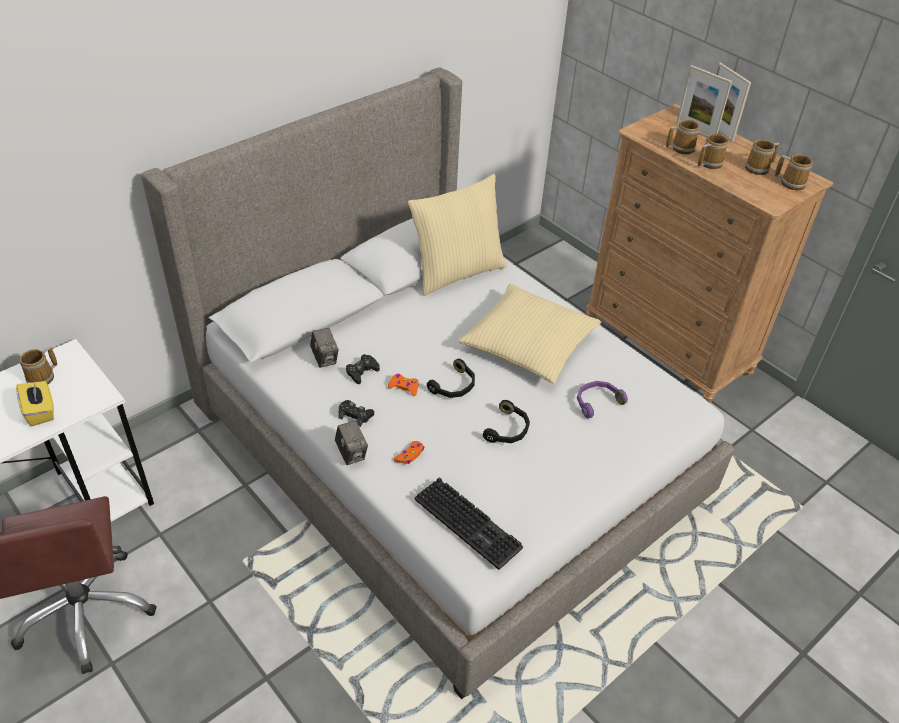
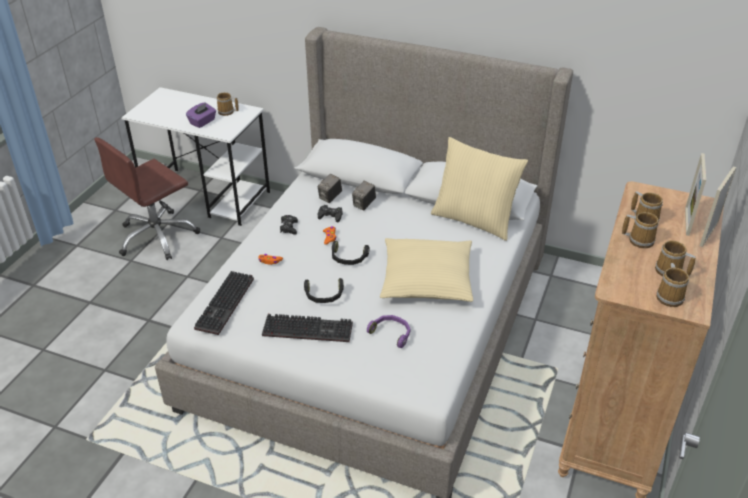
camera: 65 degrees right, 5 degrees down
yellow tissue box [16,381,54,426] -> purple tissue box [186,102,216,128]
camera [335,421,368,465] -> camera moved to [352,181,376,211]
none -> keyboard [262,314,353,342]

